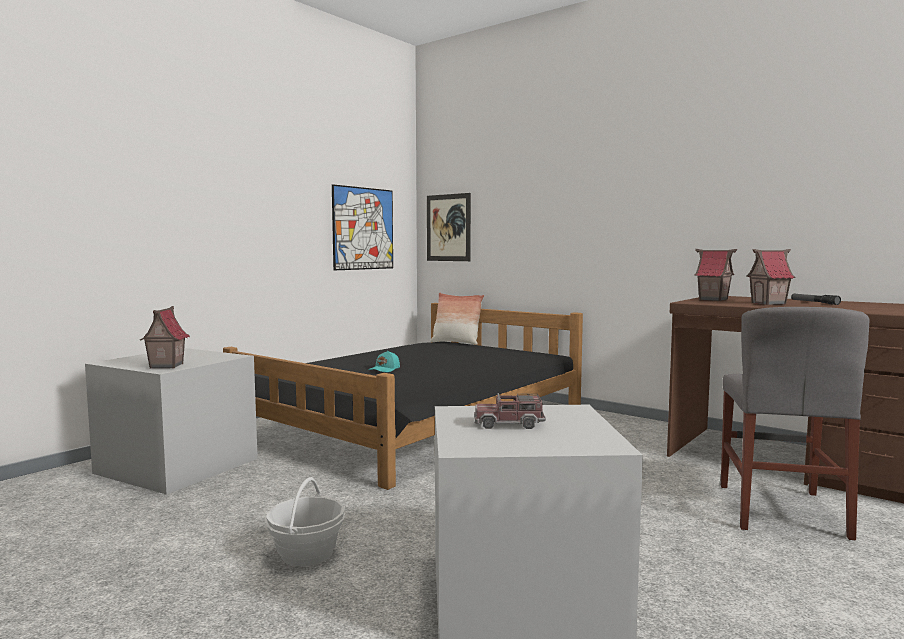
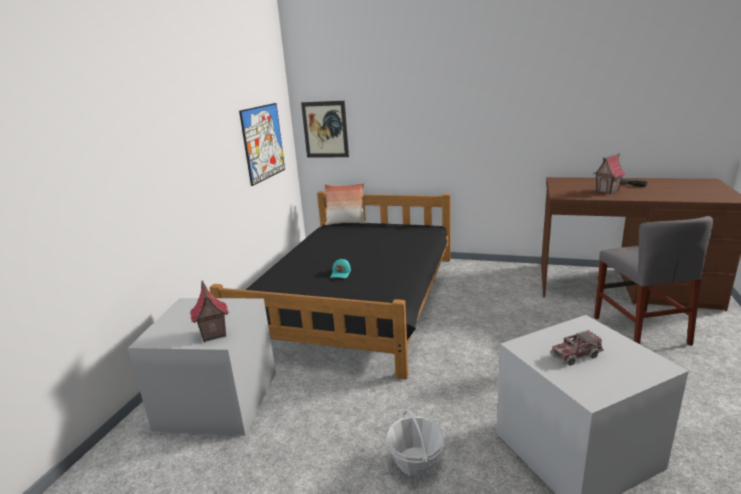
camera: 20 degrees left, 15 degrees up
toy house [695,249,737,301] -> none

